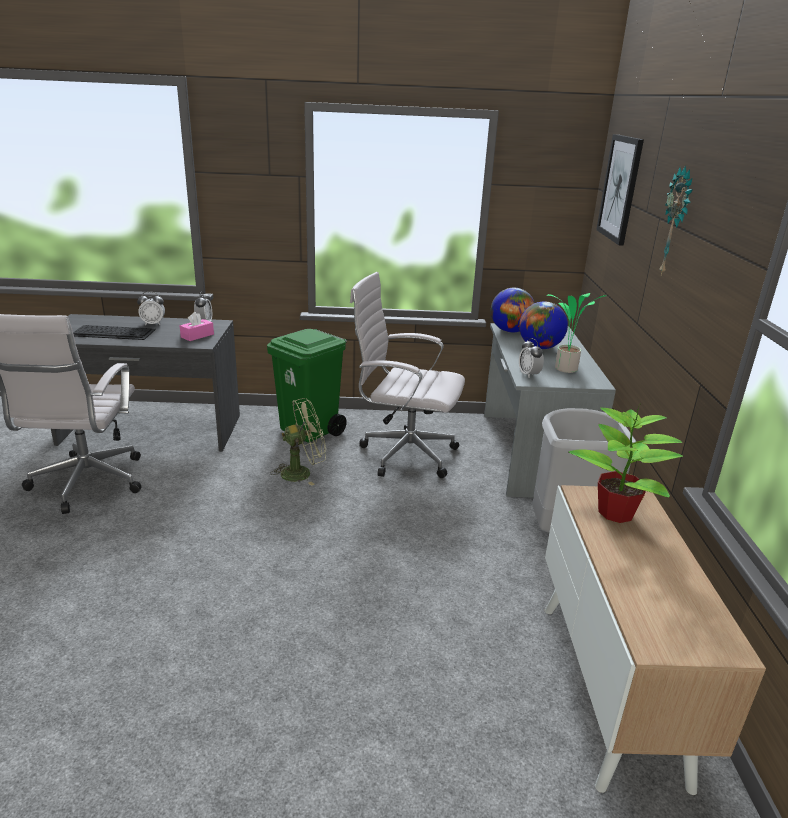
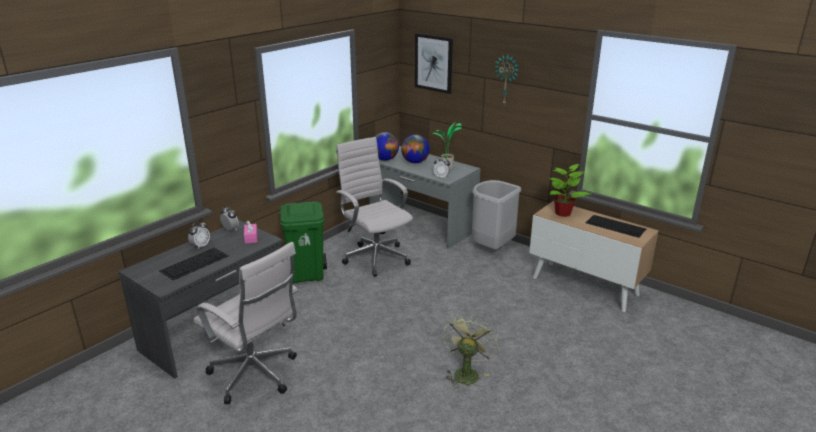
camera: 50 degrees left, 0 degrees up
green fan [270,398,326,486] -> green fan moved to [443,314,498,388]
white office chair [350,272,465,478] -> white office chair turned 90 degrees clockwise [336,137,413,277]
none -> keyboard [586,215,646,238]

